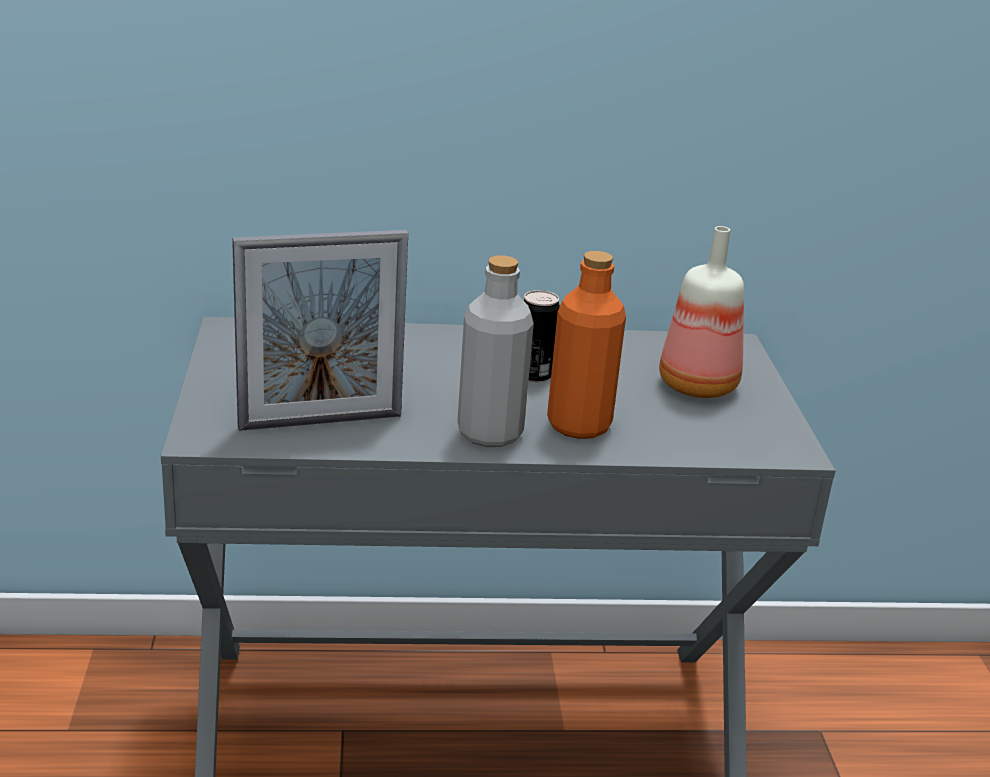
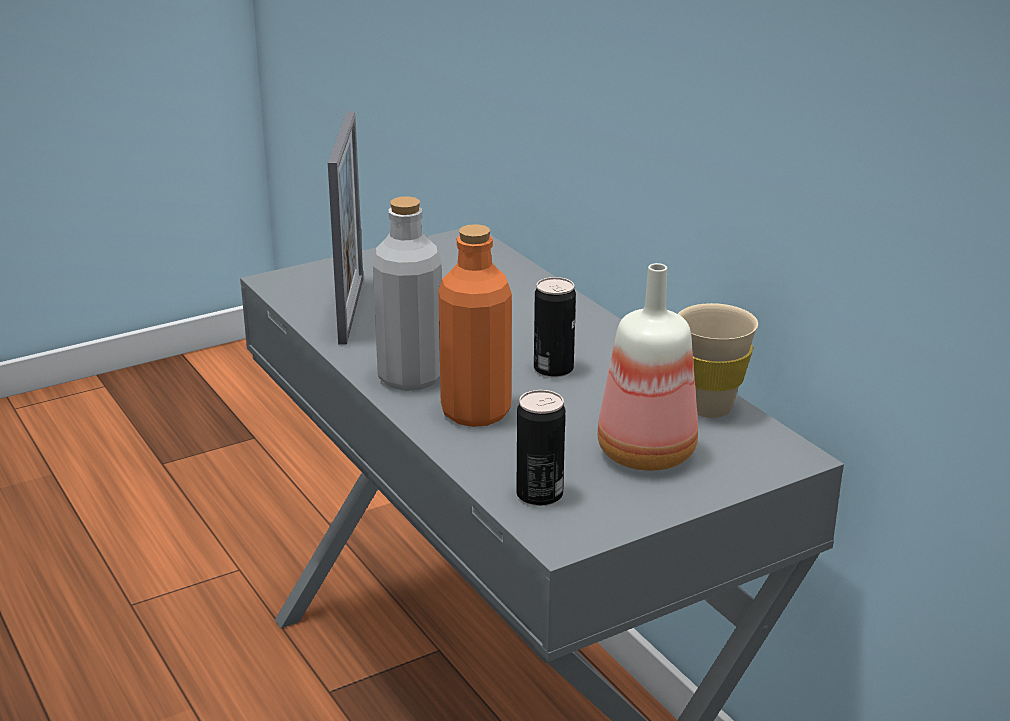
camera: 65 degrees right, 0 degrees up
picture frame [232,230,408,431] -> picture frame turned 135 degrees counterclockwise [328,111,363,345]
none -> can [516,390,565,506]
none -> beige cup [678,303,758,418]

